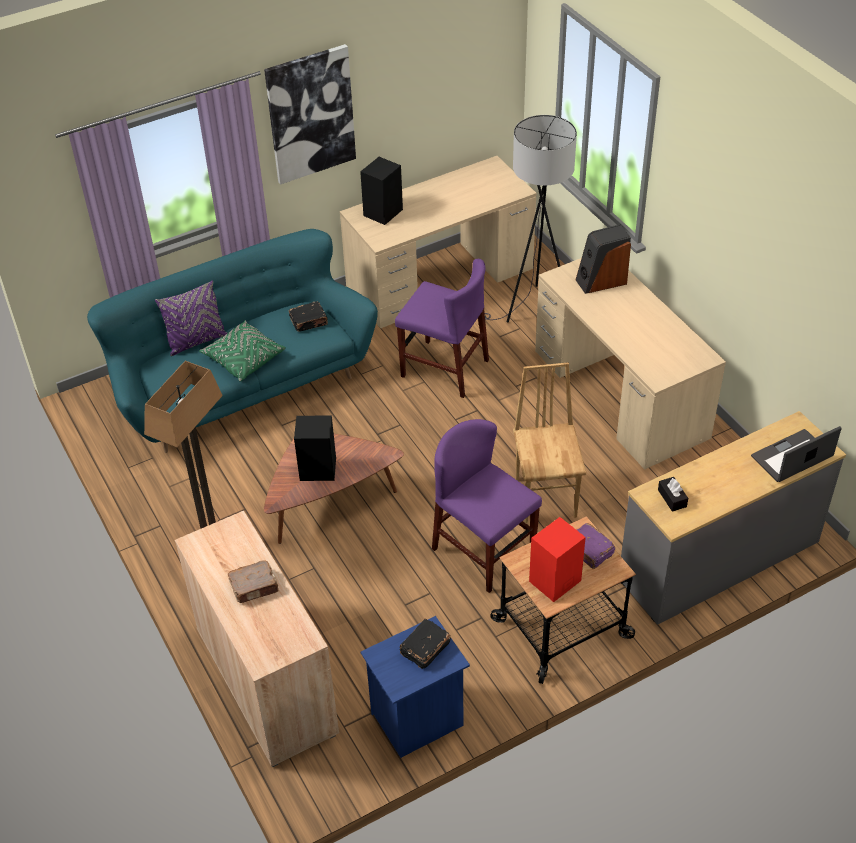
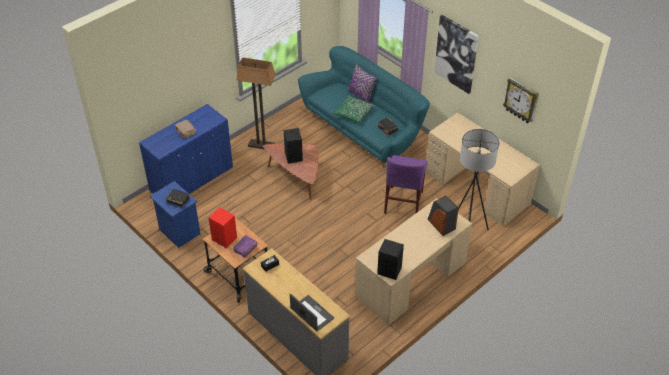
camera: 75 degrees right, 0 degrees up
beige cabinet [175,511,339,767] -> blue cabinet [139,104,233,194]
black speaker [360,157,403,225] -> black speaker moved to [377,239,404,280]
purple chair [432,419,542,593] -> none
brown chair [513,362,586,523] -> none
none -> wall clock [503,77,539,124]

